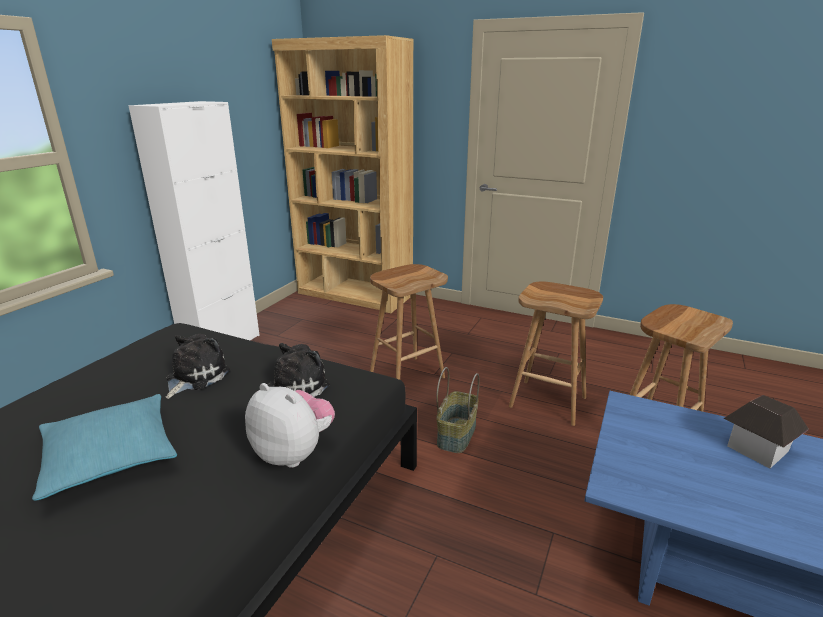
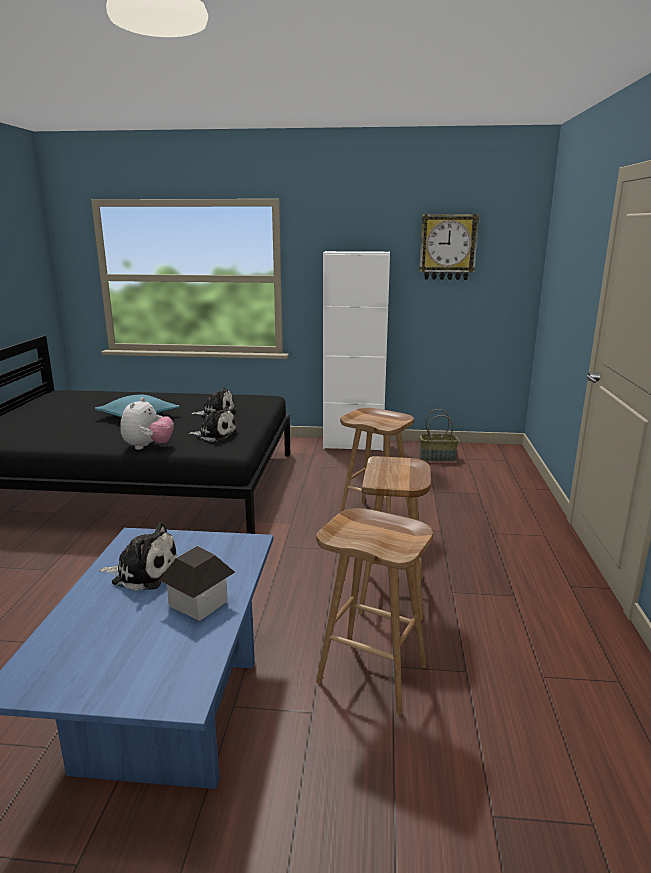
camera: 70 degrees right, 5 degrees down
brown bookcase [272,35,413,313] -> none
basket [436,367,479,453] -> basket moved to [419,409,459,461]
none -> plush toy [98,522,177,591]
none -> wall clock [419,214,479,280]

